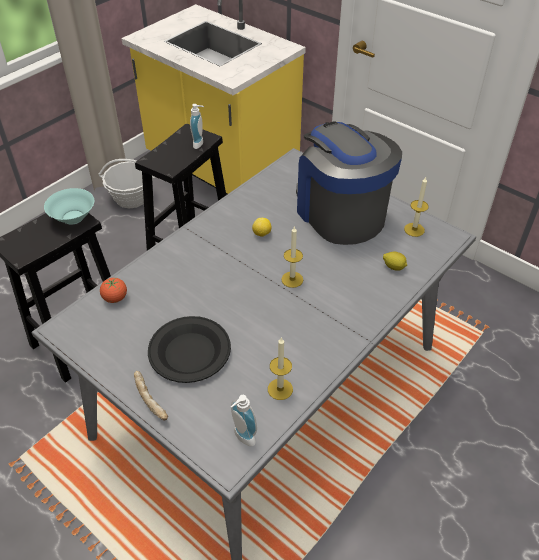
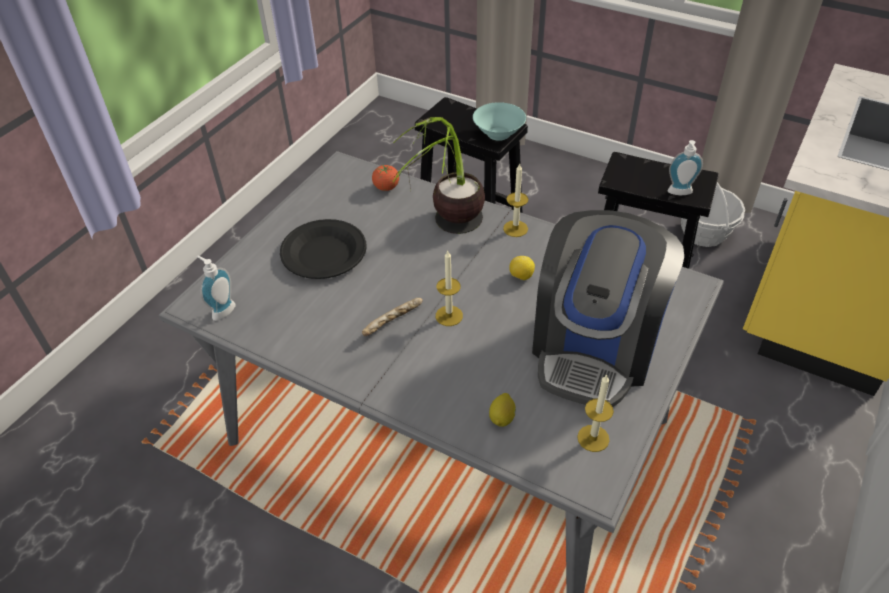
camera: 80 degrees right, 0 degrees up
bread [134,371,168,420] -> bread moved to [362,298,423,336]
candle [268,337,293,400] -> candle moved to [503,163,528,237]
coffee machine [296,121,402,245] -> coffee machine turned 150 degrees clockwise [532,210,684,407]
none -> potted plant [393,117,485,234]

